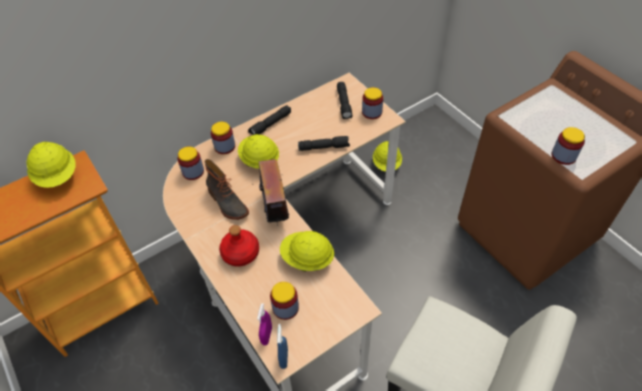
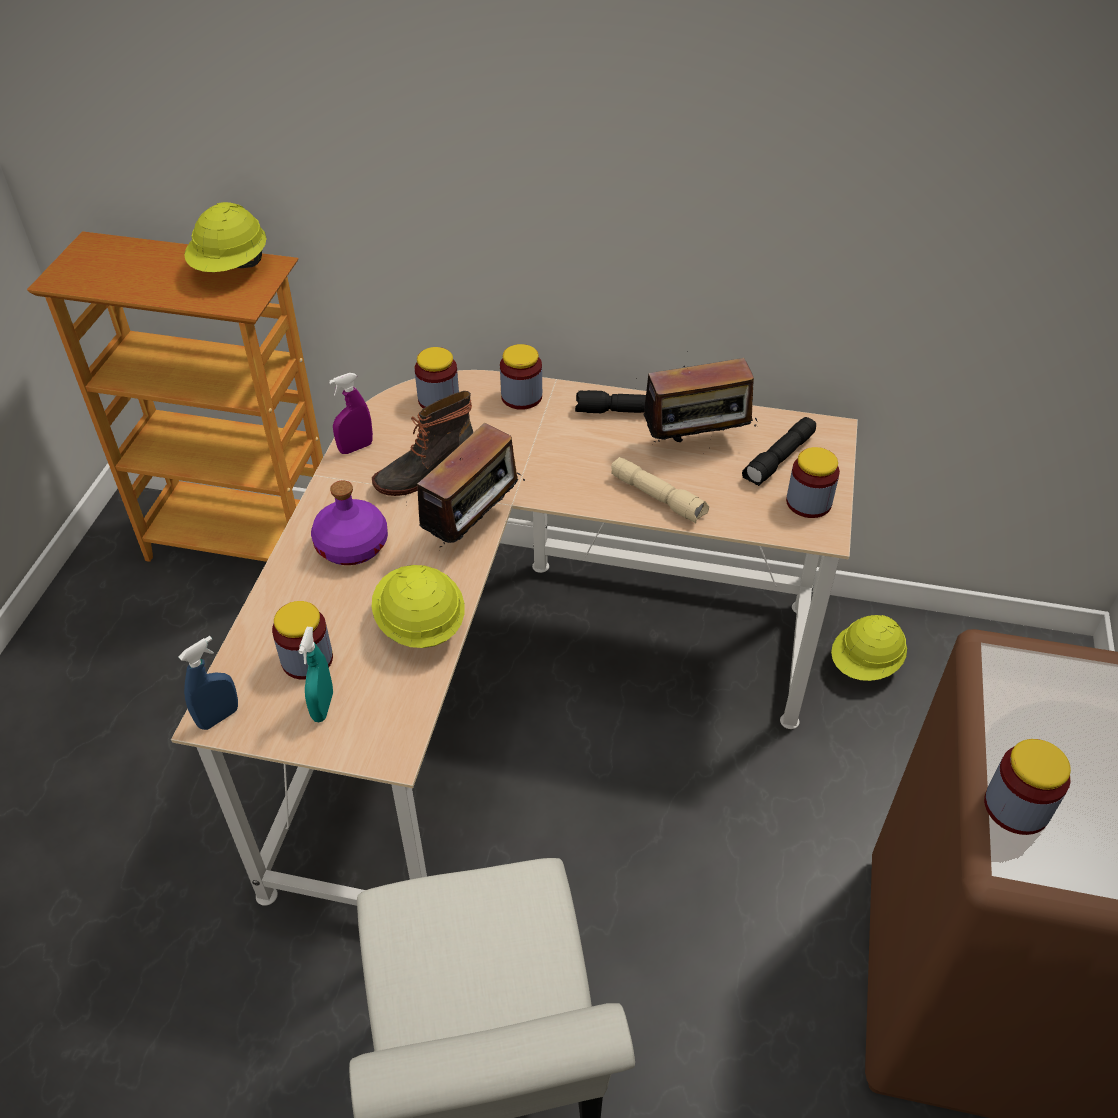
camera: 45 degrees right, 5 degrees down
boot [205,159,249,220] -> boot turned 45 degrees clockwise [372,391,473,496]
red bottle [219,225,259,266] -> purple bottle [311,480,388,565]
yellow hard hat [238,134,279,169] -> none
purple spray bottle [257,303,272,346] -> purple spray bottle moved to [329,373,373,454]
black flashlight [298,136,350,151] -> beige flashlight [611,457,709,523]
none -> turquoise spray bottle [298,627,333,722]
none -> radio [644,358,757,445]

